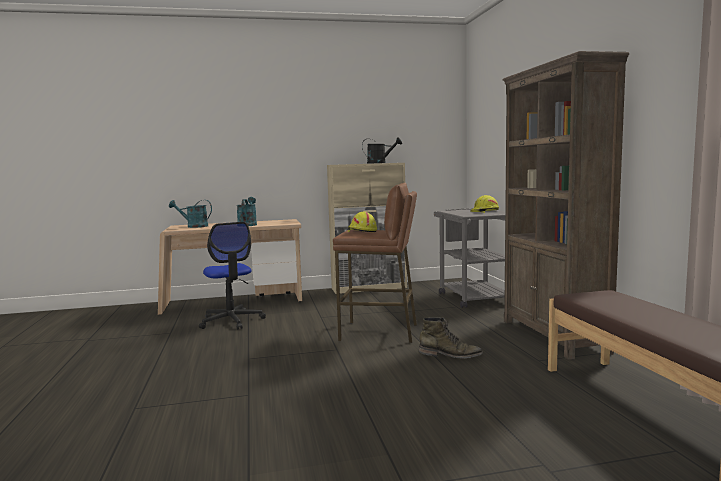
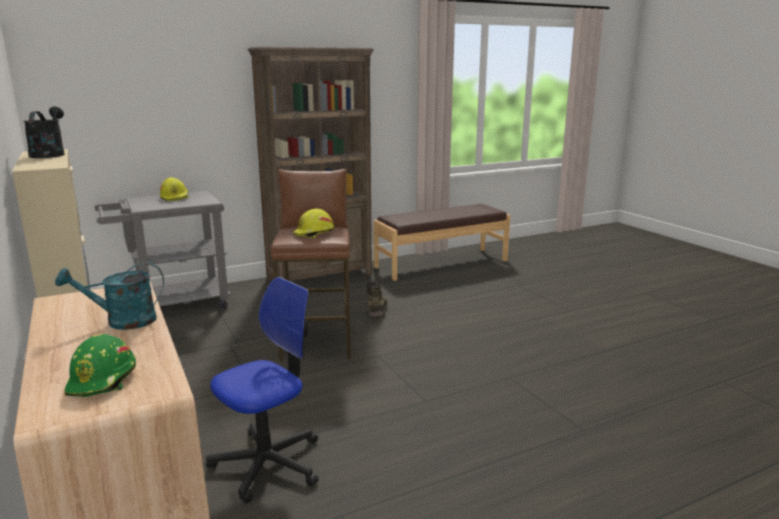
camera: 105 degrees left, 10 degrees up
turquoise watering can [169,200,212,228] -> green hard hat [64,334,136,397]

